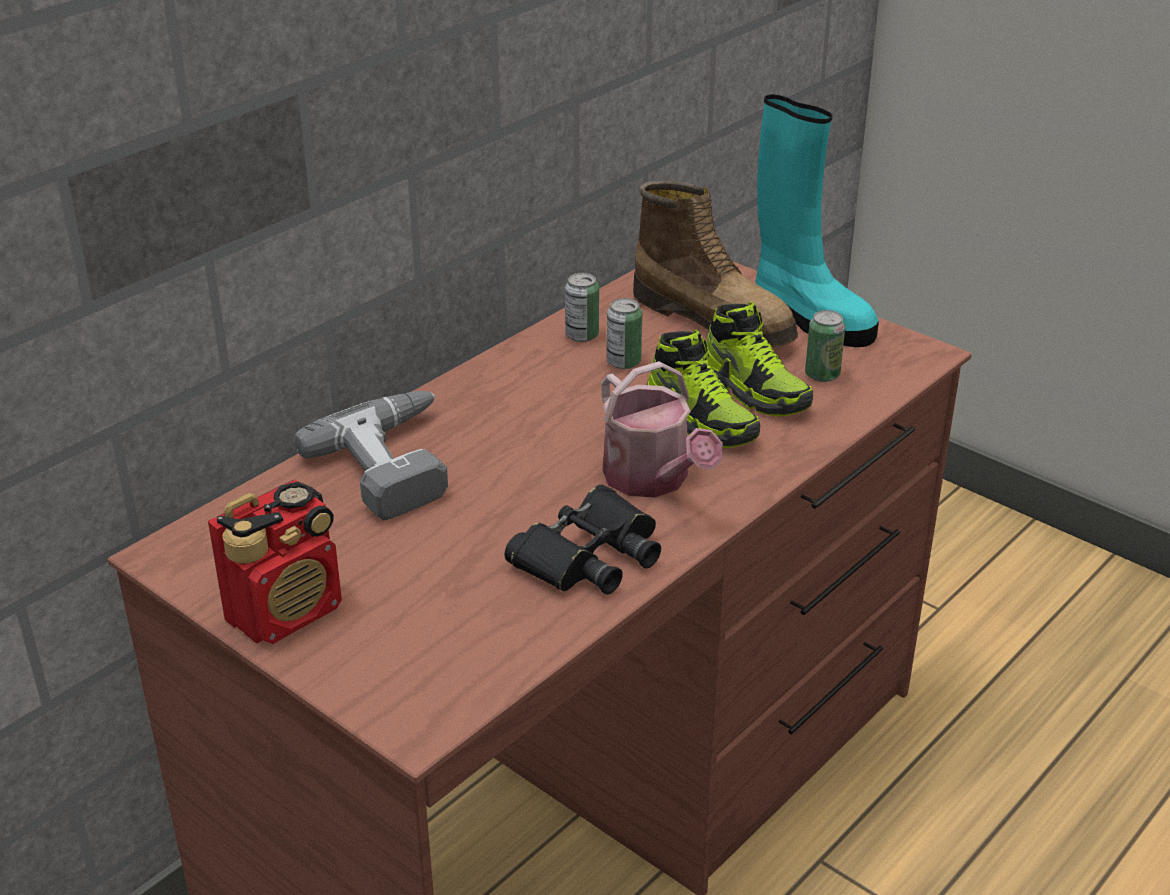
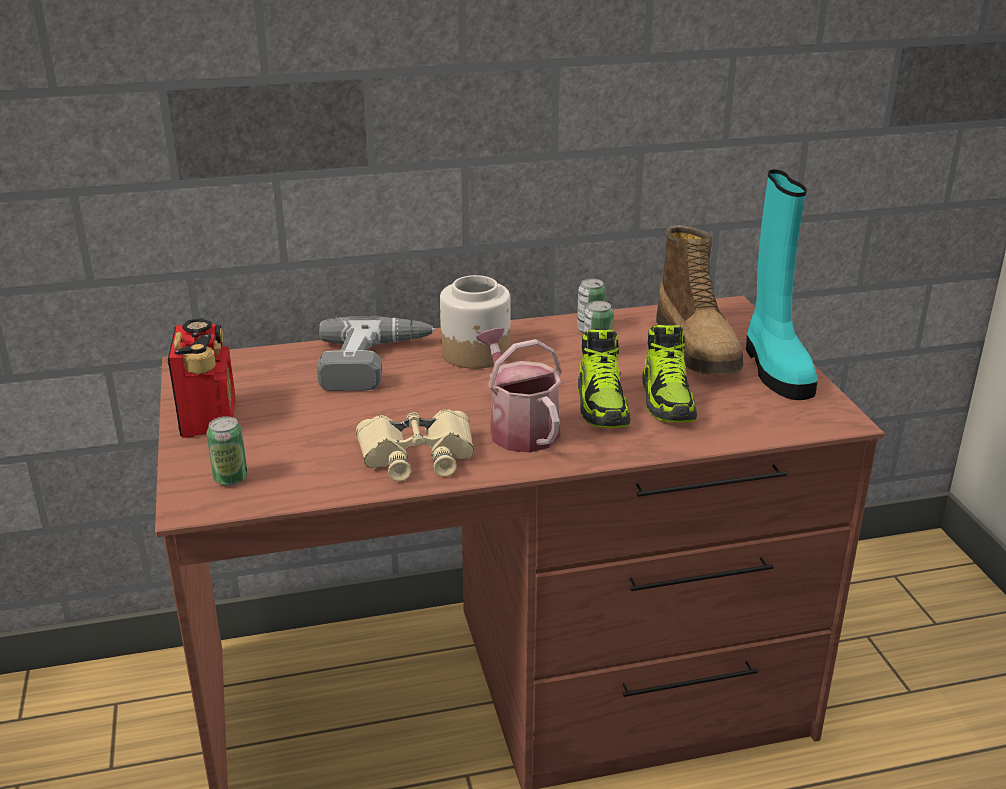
camera: 35 degrees right, 5 degrees down
radio [208,479,342,644] -> radio turned 90 degrees counterclockwise [168,318,235,438]
black binoculars [505,485,661,594] -> beige binoculars [356,409,474,481]
watering can [601,361,723,497] -> watering can turned 150 degrees clockwise [476,328,562,453]
can [805,310,845,382] -> can moved to [207,416,248,486]
none -> jar [440,275,511,369]

